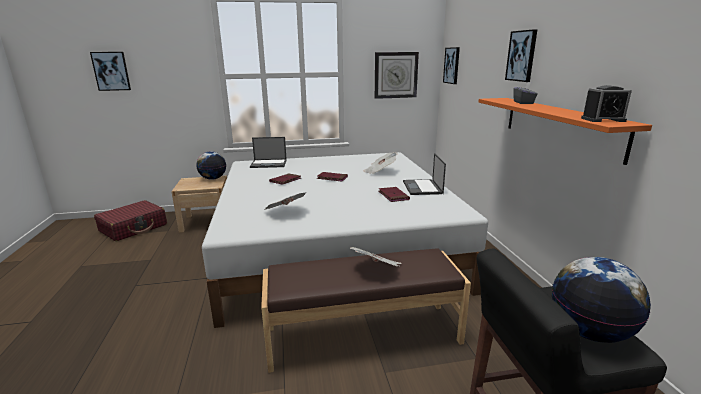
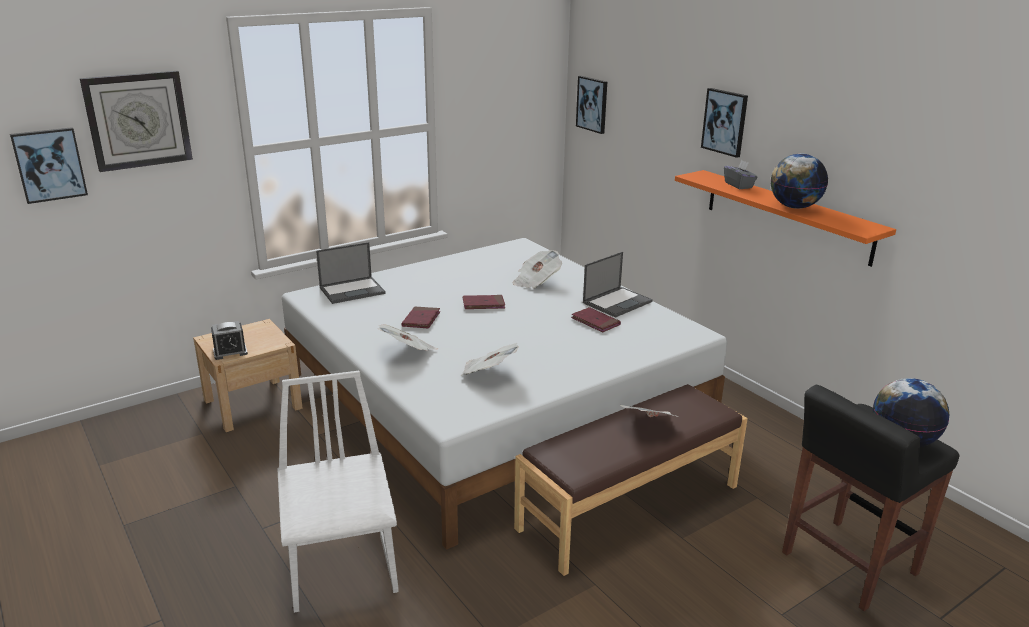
camera: 25 degrees left, 5 degrees up
red suitcase [94,200,167,241] -> none
globe [196,151,226,180] -> globe moved to [771,154,828,209]
wall clock [375,52,419,99] -> wall clock moved to [80,71,193,172]
laptop [403,153,446,195] -> laptop turned 105 degrees counterclockwise [583,252,653,318]
alarm clock [581,85,632,122] -> alarm clock moved to [211,321,248,360]
none -> white chair [277,371,399,613]
none -> newspaper [377,325,438,351]

